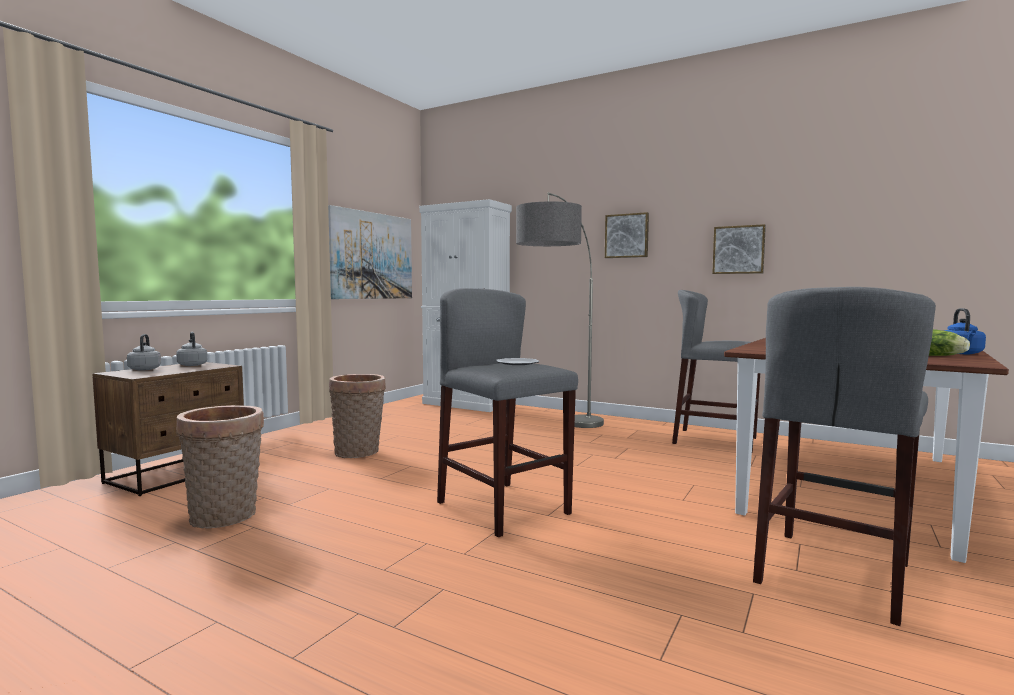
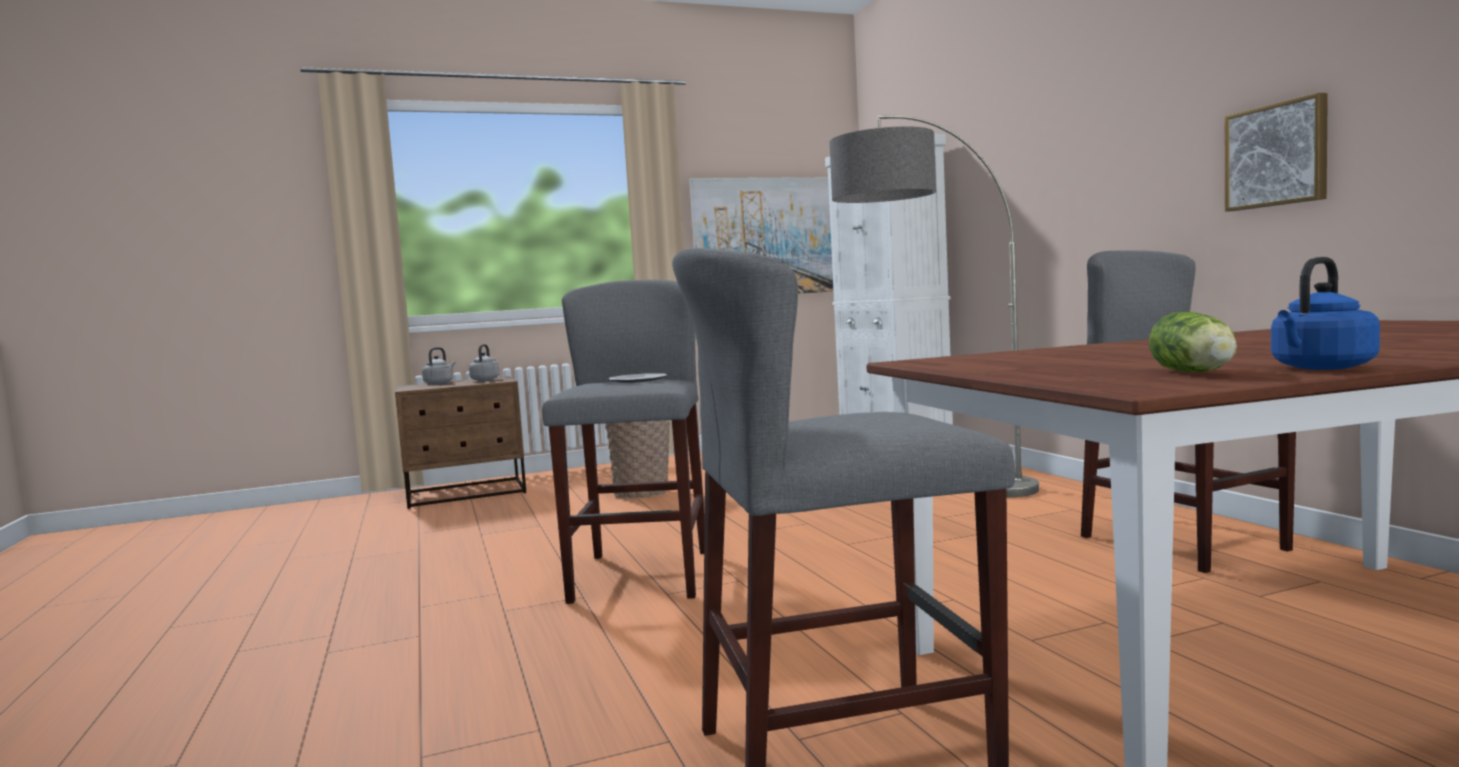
camera: 40 degrees right, 0 degrees up
basket [176,405,264,529] -> none
picture [605,212,649,258] -> none

